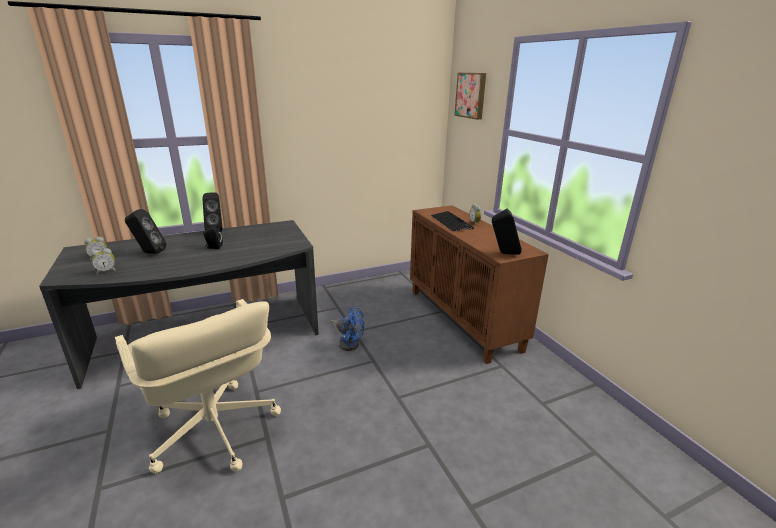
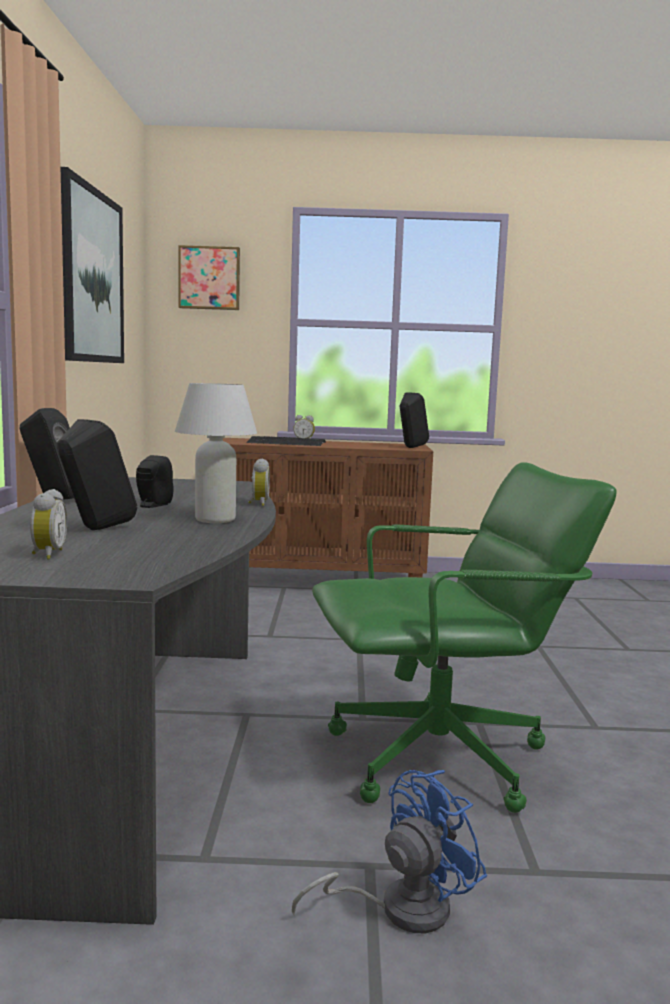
camera: 65 degrees left, 15 degrees down
alarm clock [91,248,116,274] -> alarm clock moved to [248,459,270,506]
beige office chair [115,299,281,474] -> green office chair [312,462,617,813]
blue fan [330,307,364,351] -> blue fan moved to [292,770,487,934]
none -> picture [61,167,124,363]
none -> white table lamp [175,383,257,523]

